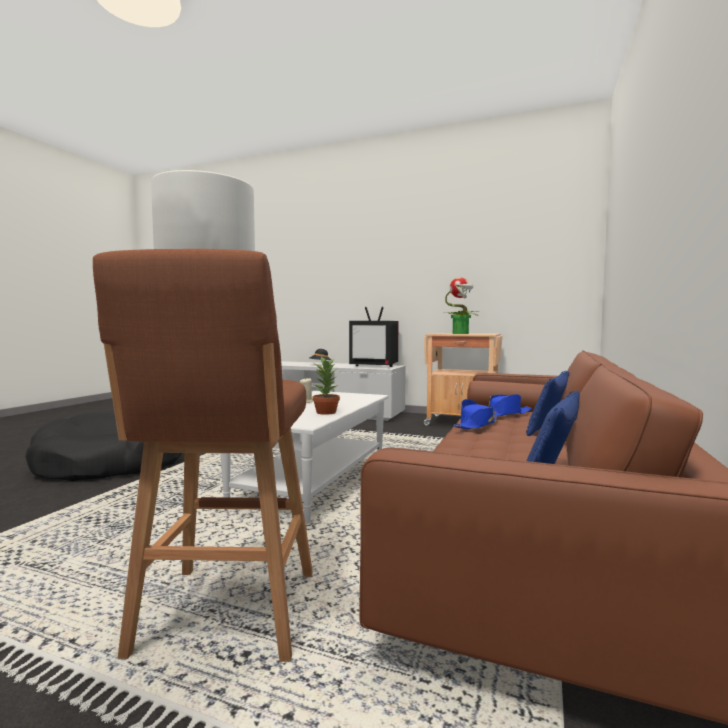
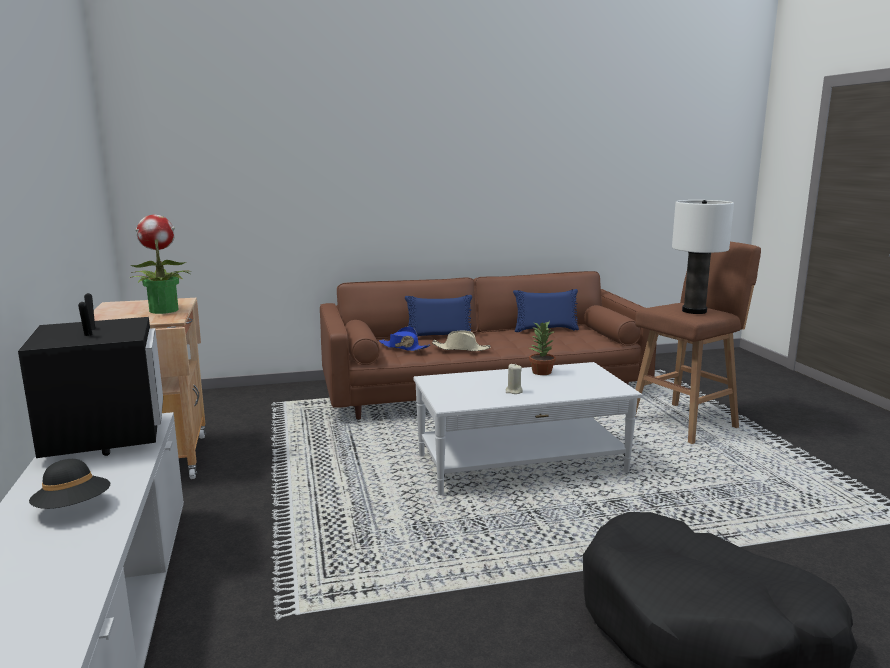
camera: 125 degrees left, 10 degrees up
blue hat [453,399,498,429] -> beige hat [432,330,491,351]

